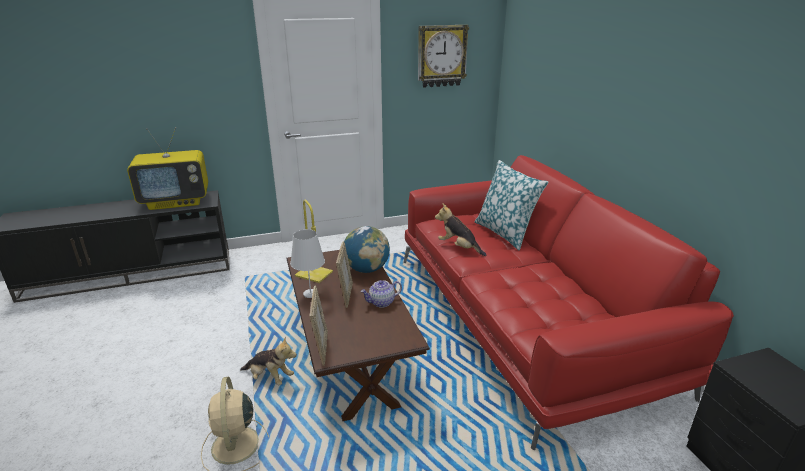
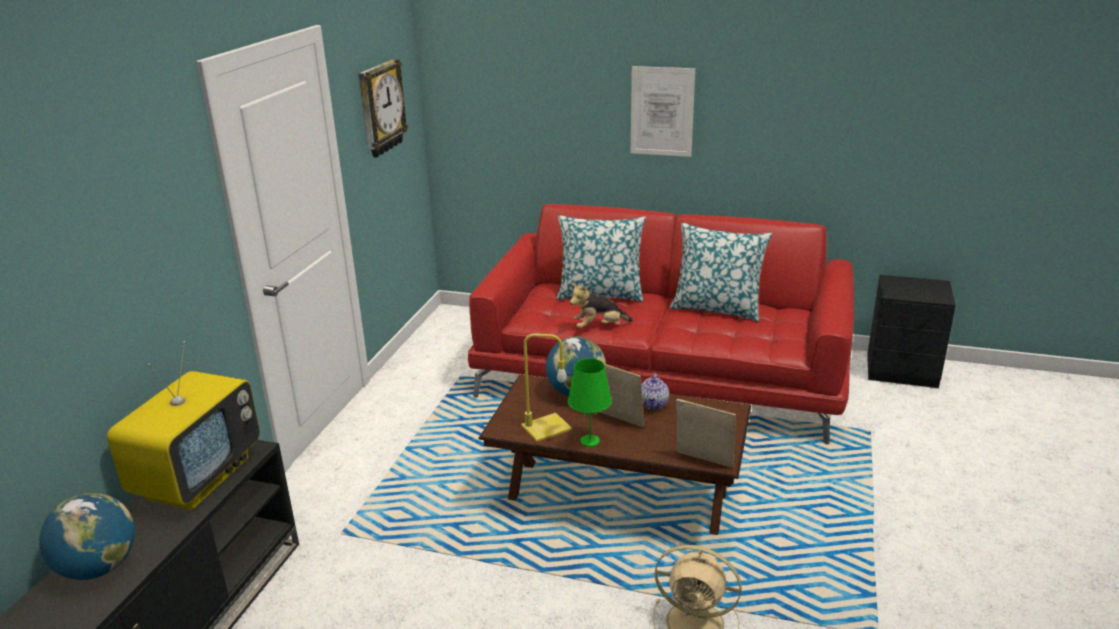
camera: 55 degrees left, 0 degrees up
plush toy [240,337,297,385] -> none
white table lamp [290,229,325,298] -> green table lamp [568,358,612,447]
none -> globe [39,493,135,580]
none -> picture [631,66,695,157]
none -> pillow [670,223,772,322]

